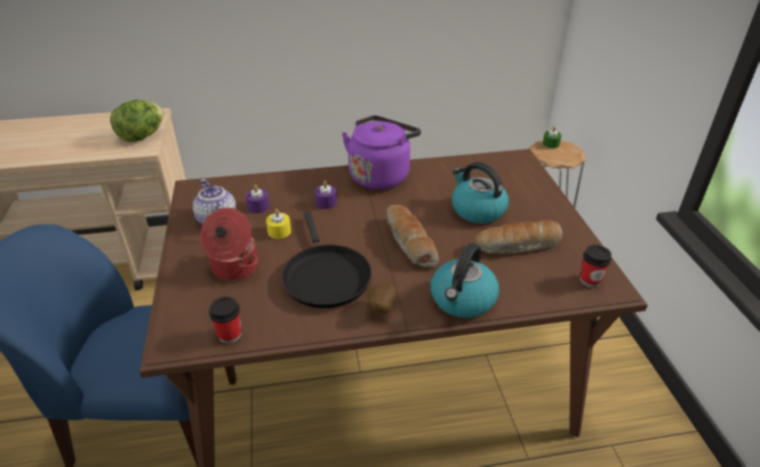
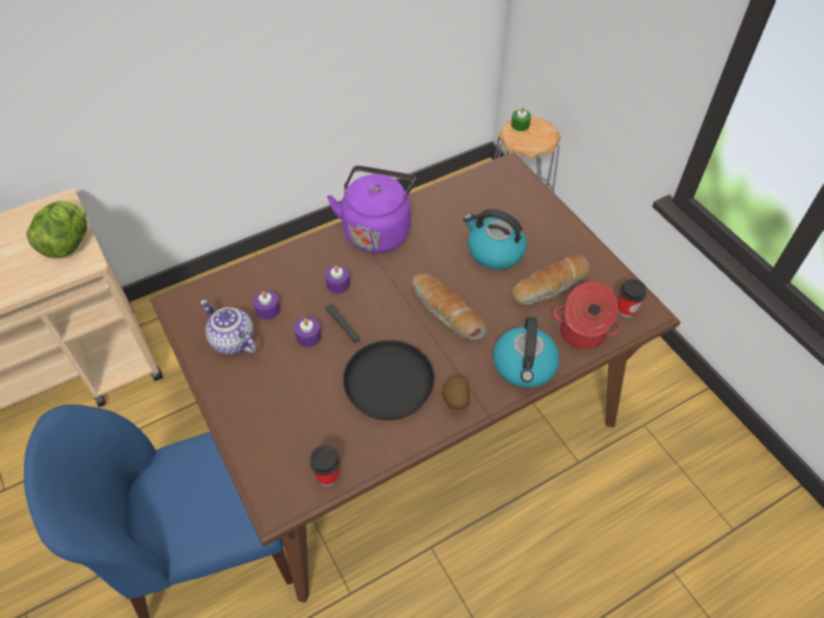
camera: 20 degrees left, 15 degrees up
cooking pot [200,208,258,281] -> cooking pot moved to [553,282,621,350]
yellow candle [266,209,291,239] -> purple candle [294,317,321,347]

